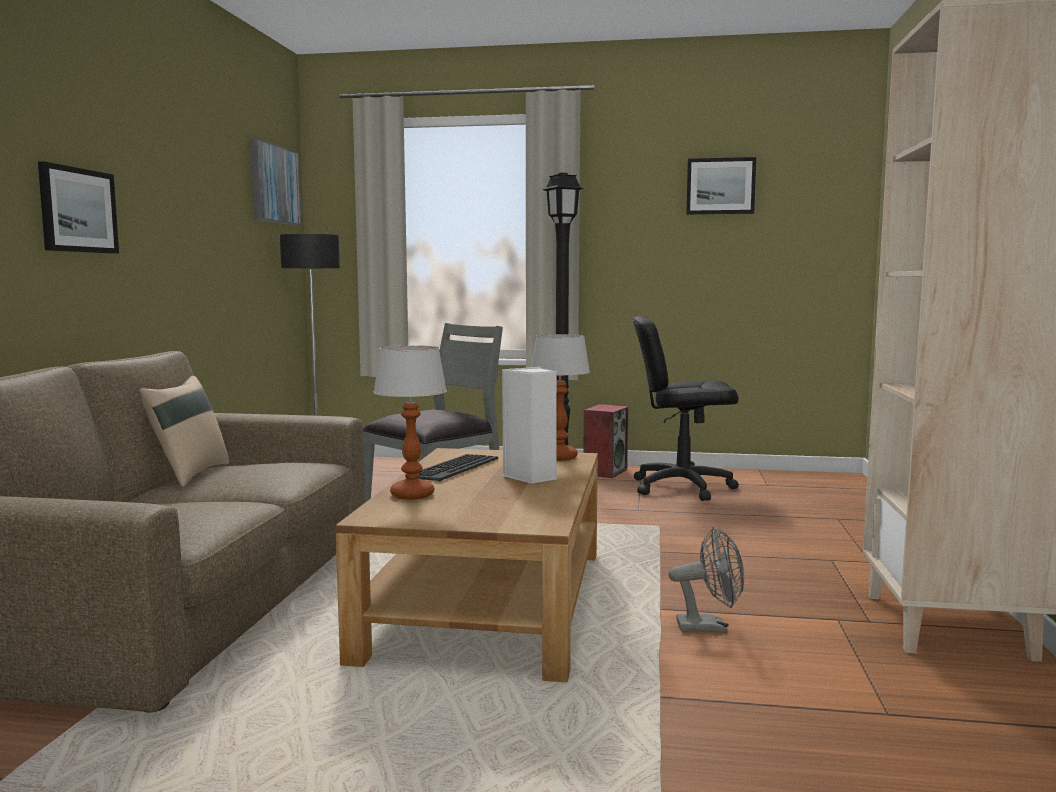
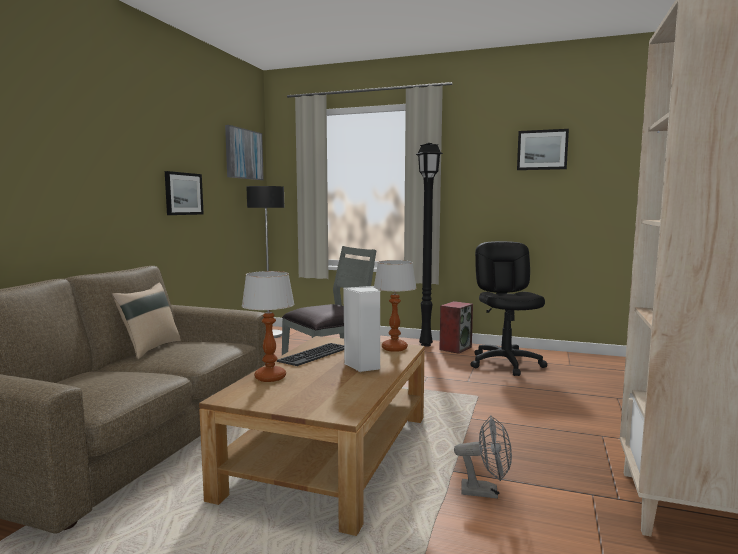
camera: 10 degrees right, 0 degrees up
picture [38,161,119,254] -> picture moved to [165,171,204,215]
black office chair [633,316,739,501] -> black office chair turned 75 degrees clockwise [470,241,547,376]

